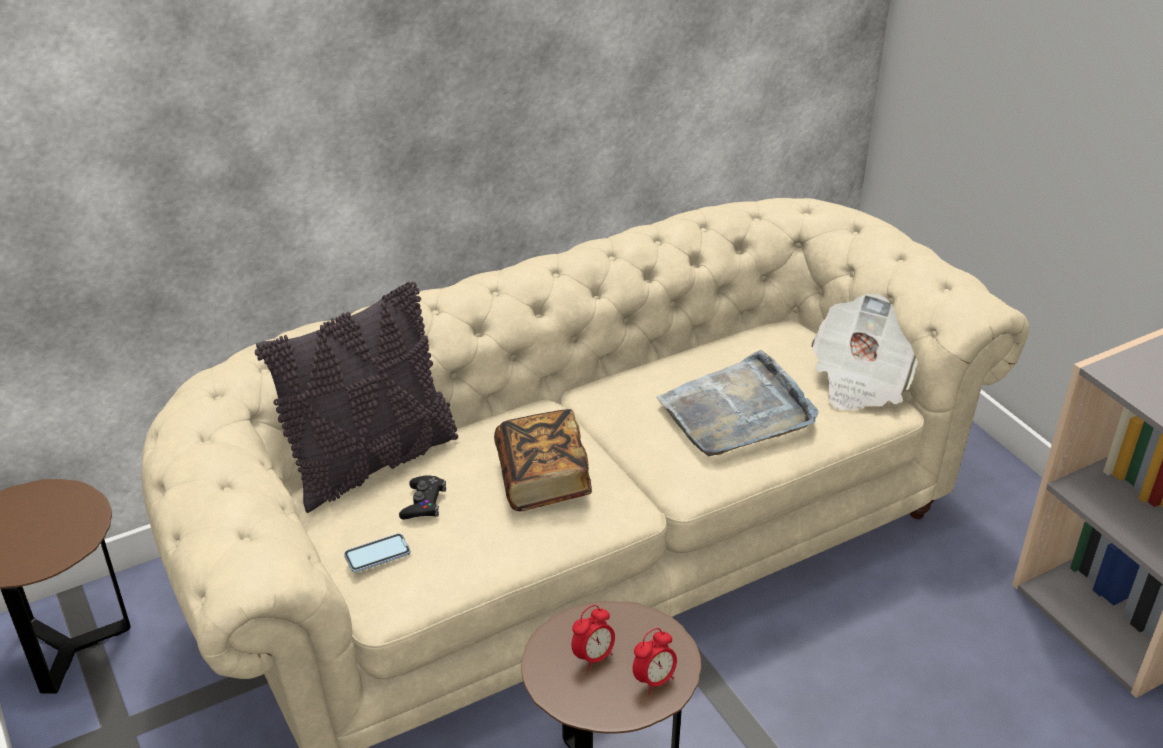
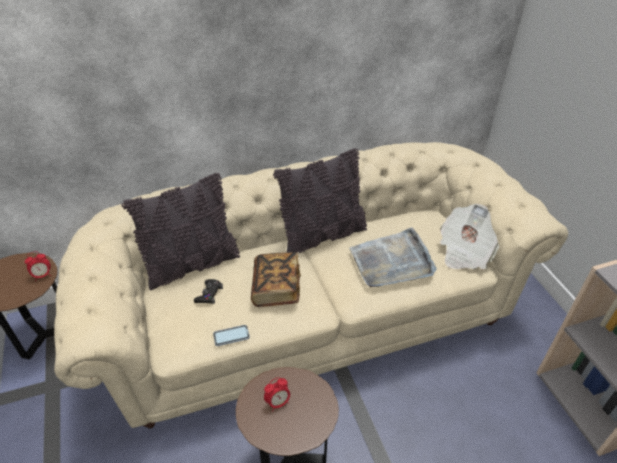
camera: 10 degrees right, 5 degrees up
phone [344,533,411,573] -> phone moved to [213,325,250,346]
alarm clock [633,628,677,694] -> alarm clock moved to [25,251,51,281]
none -> black pillow [273,148,367,253]

